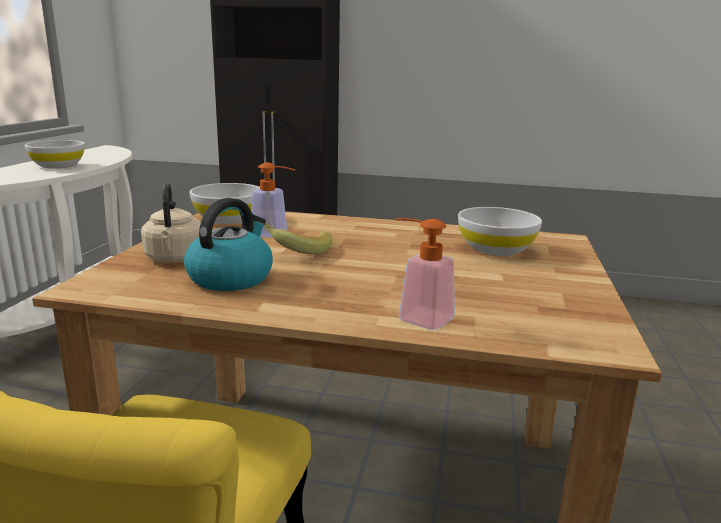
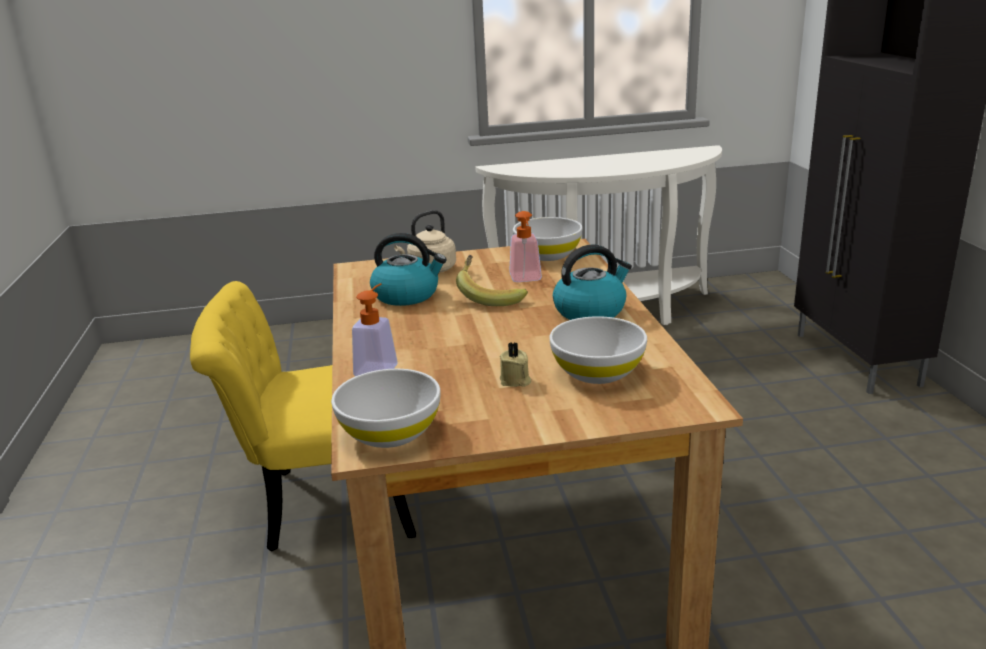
camera: 70 degrees right, 5 degrees up
white bowl [25,140,85,169] -> white bowl moved to [331,369,440,448]
none -> beige candle [500,342,531,387]
none -> kettle [553,244,632,320]

